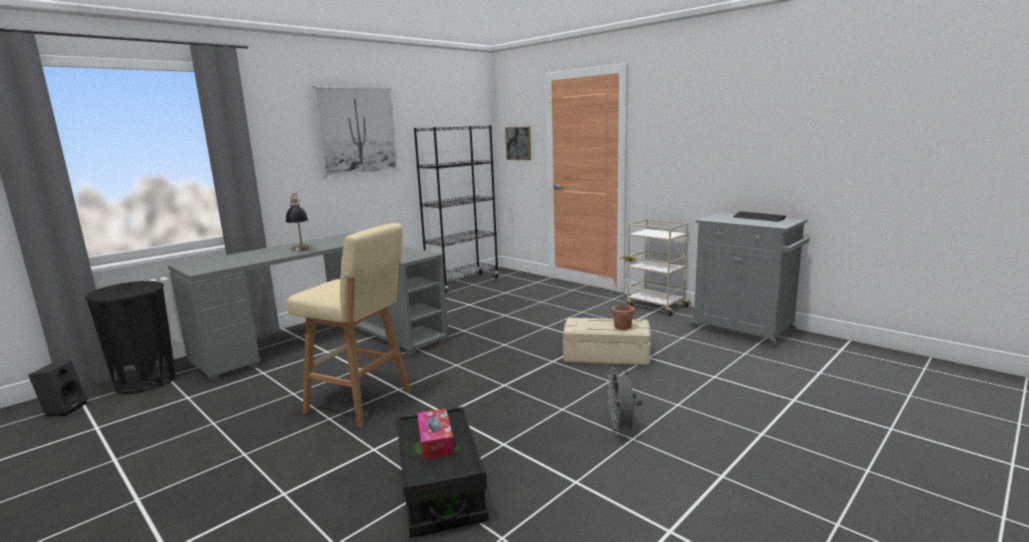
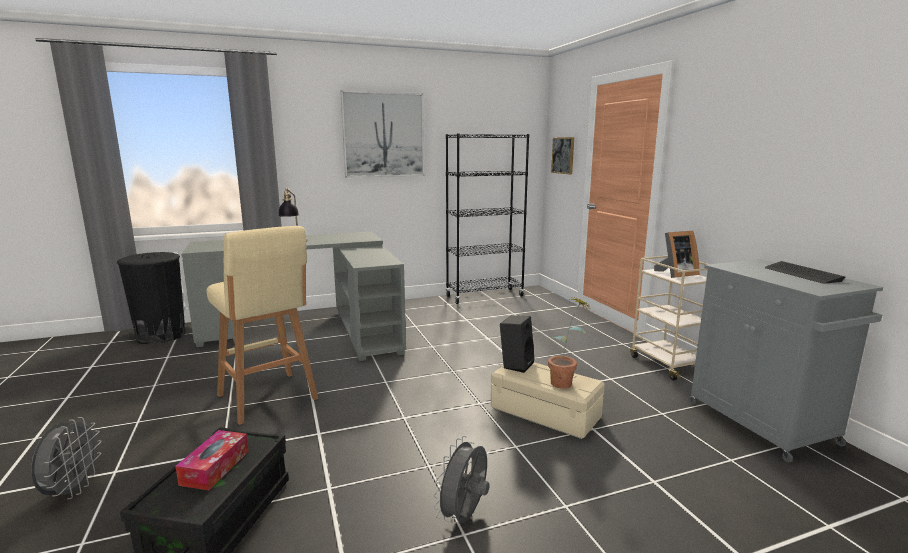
camera: 25 degrees right, 0 degrees up
black speaker [28,361,87,416] -> black speaker moved to [500,315,535,373]
none -> grey fan [31,417,102,499]
none -> picture frame [654,231,700,278]

